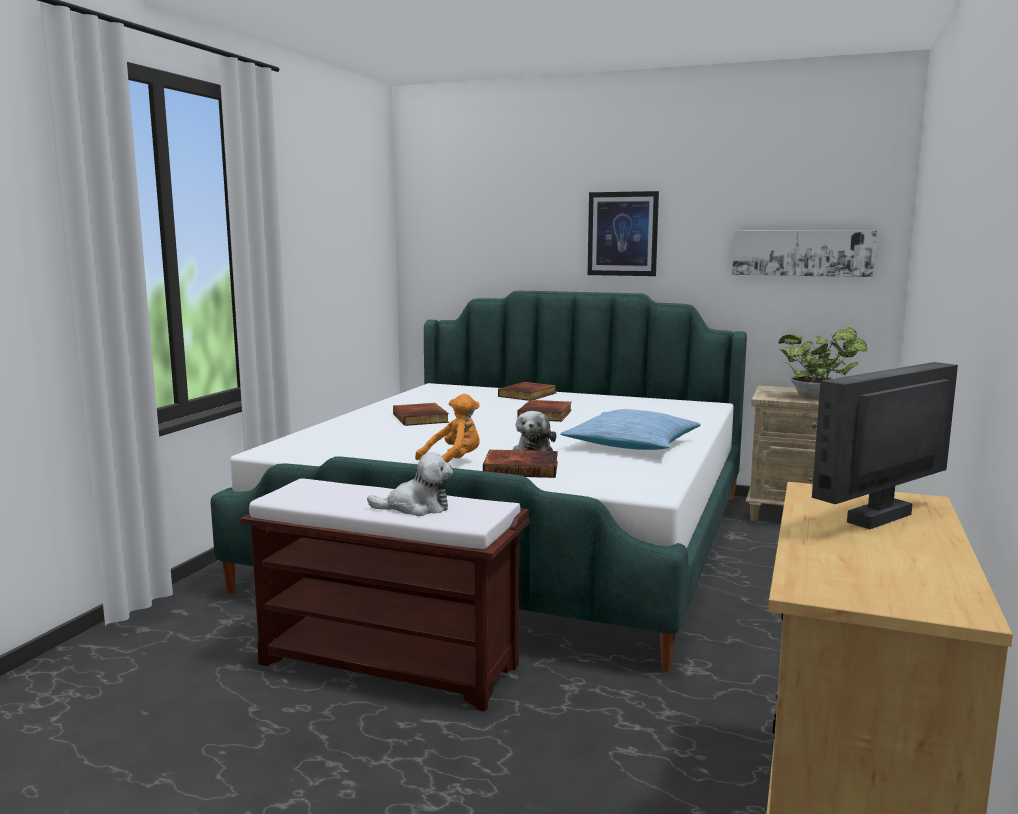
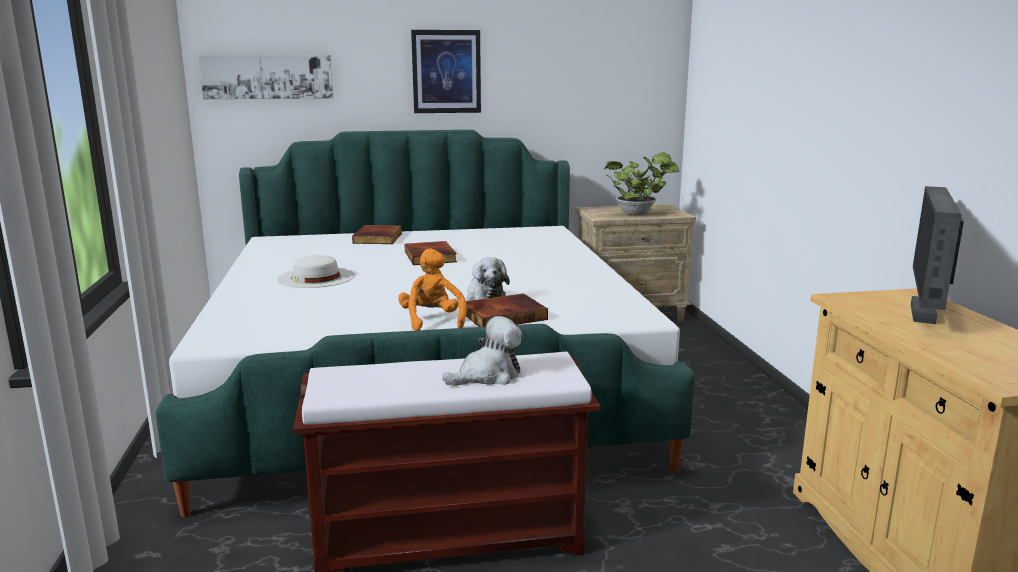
camera: 30 degrees left, 5 degrees up
book [393,403,449,426] -> white hat [277,255,355,288]
orange plush toy [415,394,480,463] -> orange plush toy turned 45 degrees counterclockwise [398,248,467,331]
pillow [560,409,701,450] -> none
picture [732,230,877,277] -> picture moved to [198,55,333,99]

